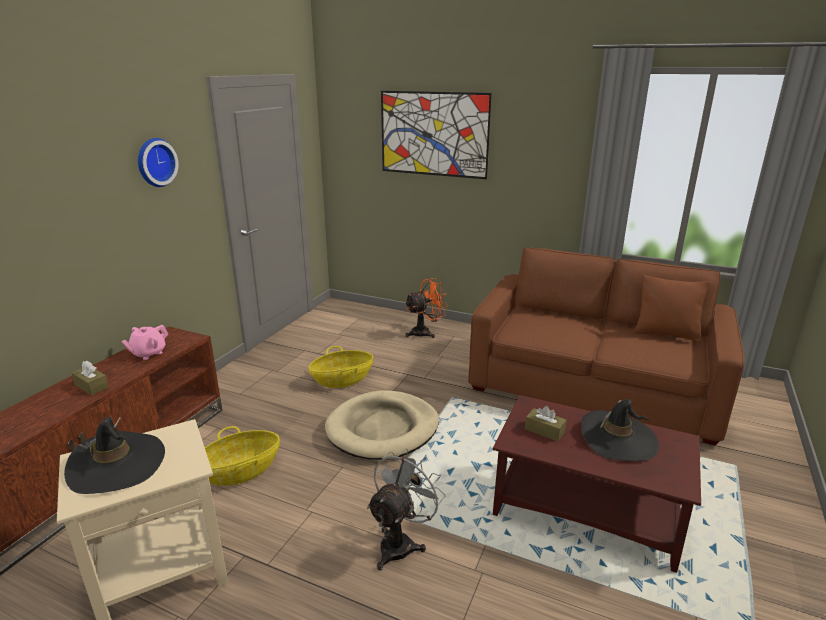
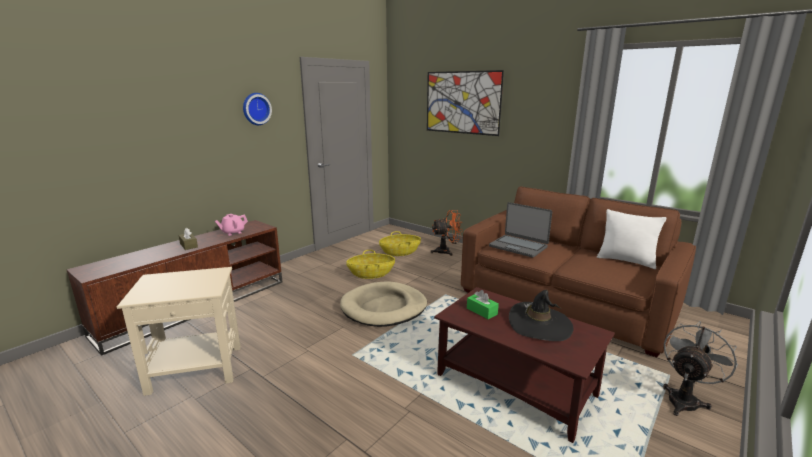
camera: 15 degrees right, 5 degrees down
black hat [64,417,165,494] -> none
basket [205,426,280,486] -> basket moved to [379,231,421,256]
grey fan [367,448,446,570] -> grey fan moved to [663,321,738,416]
brown tissue box [525,406,567,442] -> green tissue box [467,290,499,319]
brown pillow [633,275,711,342] -> white pillow [597,209,666,269]
none -> laptop [489,202,552,258]

